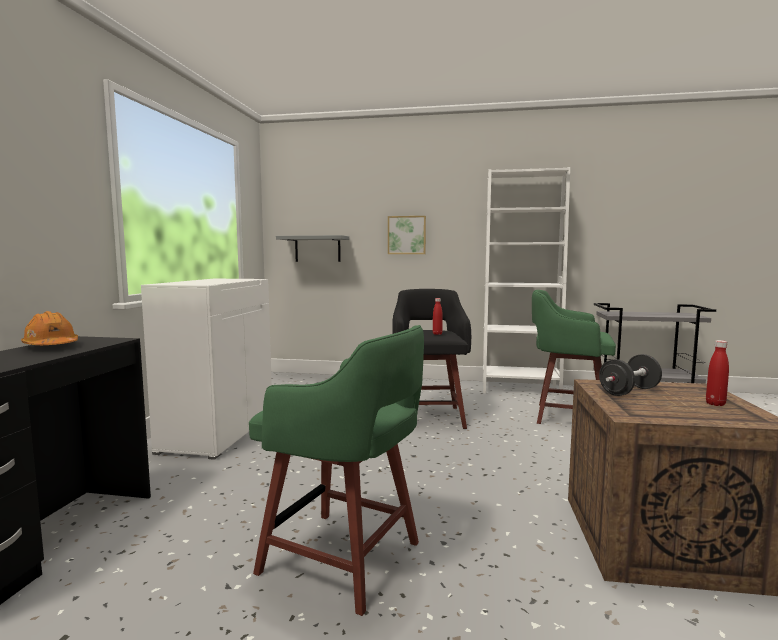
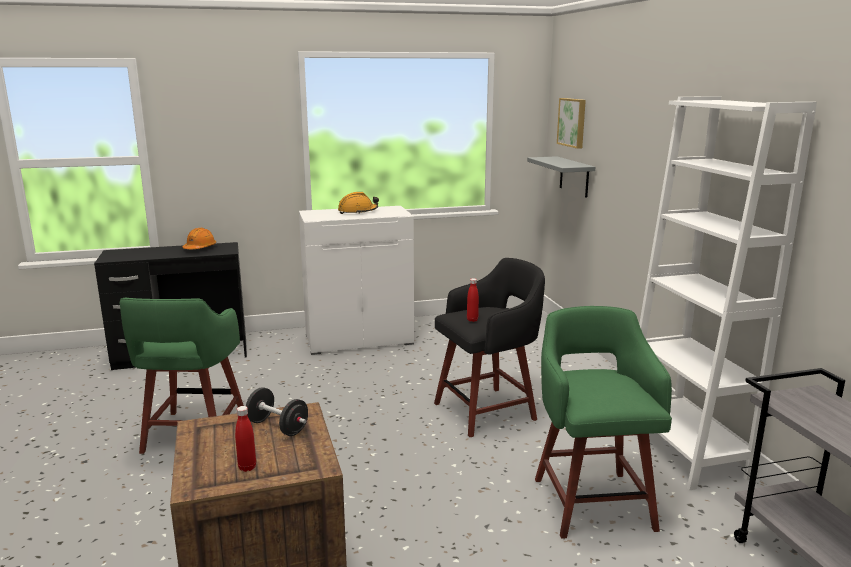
camera: 65 degrees right, 10 degrees up
picture [388,216,426,254] -> picture moved to [557,98,586,149]
none -> orange hard hat [338,192,379,214]

